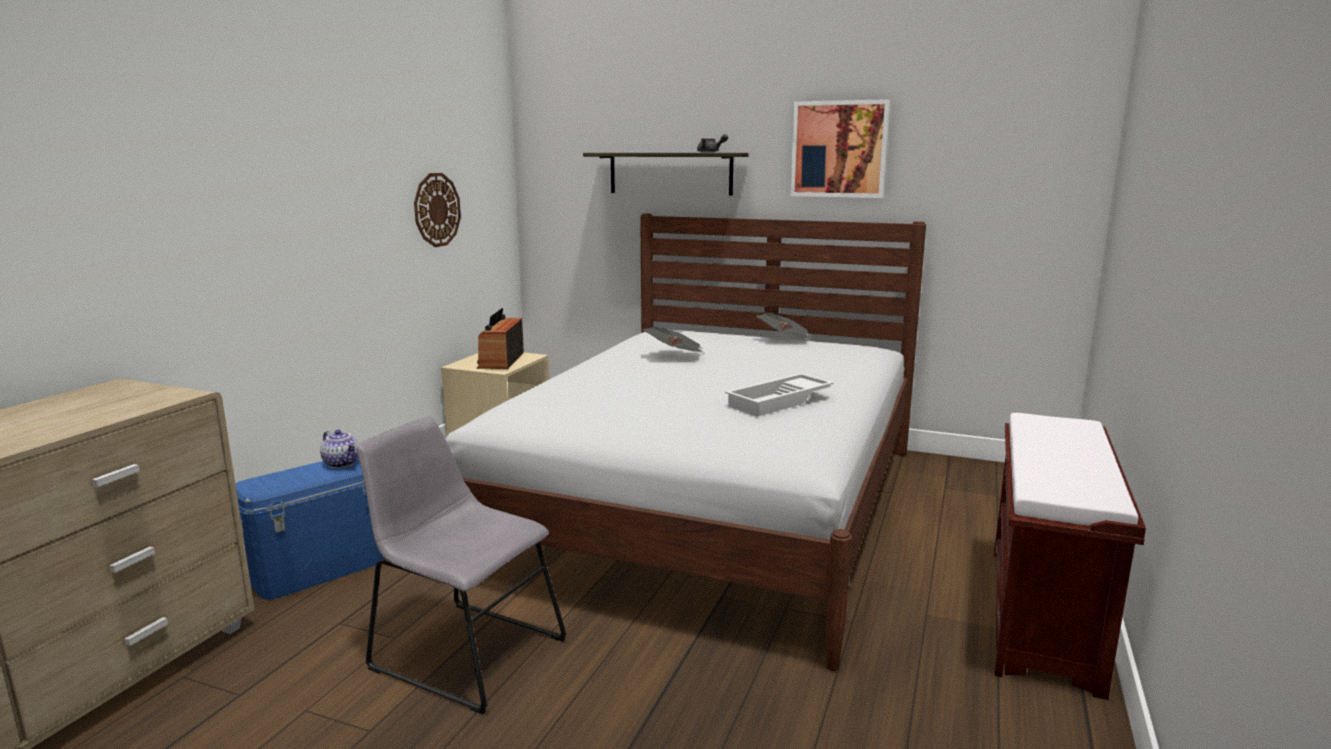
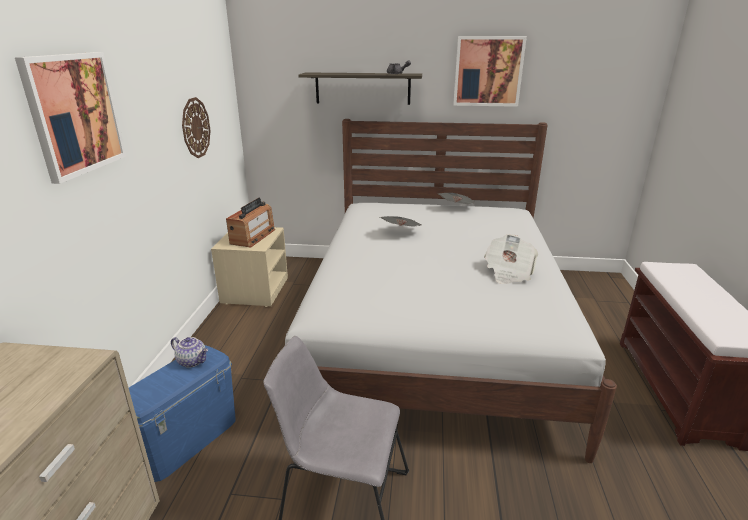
camera: 15 degrees left, 10 degrees up
radio [477,308,524,369] -> radio turned 150 degrees counterclockwise [226,197,275,247]
white tray [725,373,834,417] -> newspaper [484,234,538,284]
none -> picture [15,52,126,184]

